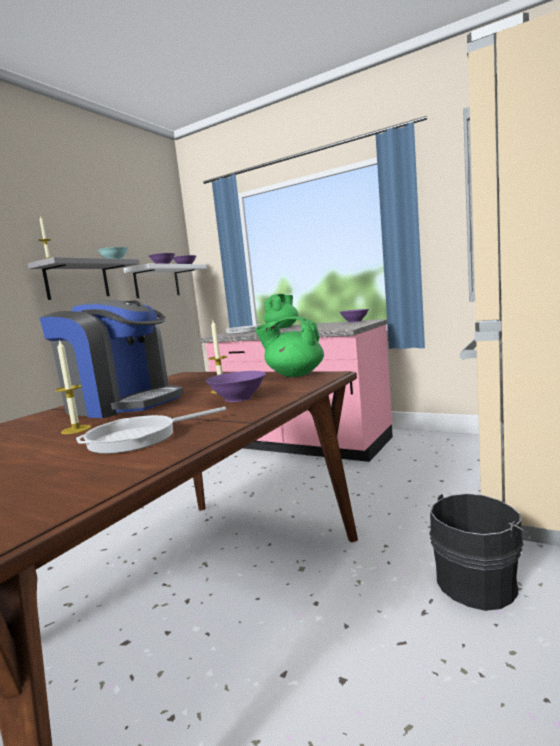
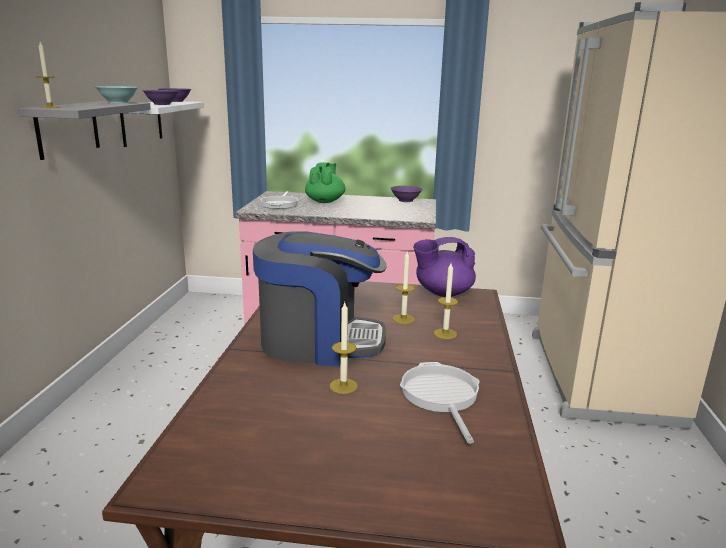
camera: 25 degrees left, 10 degrees up
frying pan [76,407,226,454] -> frying pan turned 135 degrees clockwise [400,362,480,444]
purple bowl [206,371,266,402] -> candle [434,263,458,339]
green teapot [255,316,324,377] -> purple teapot [413,237,476,297]
black bucket [429,493,532,611] -> none

